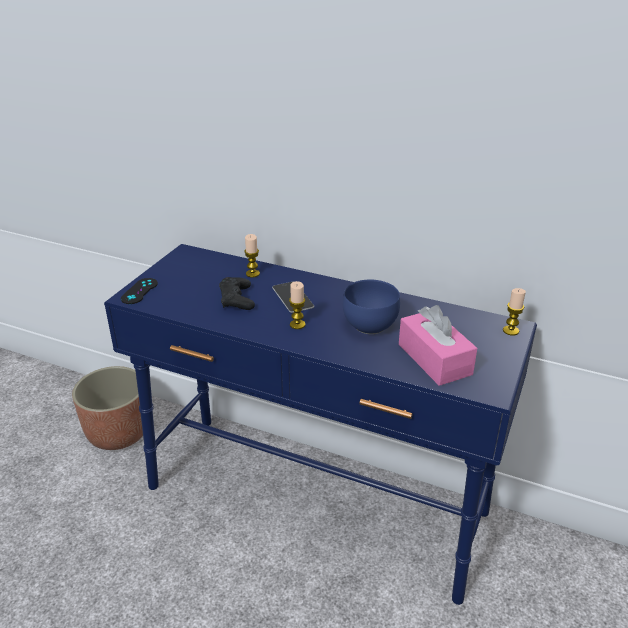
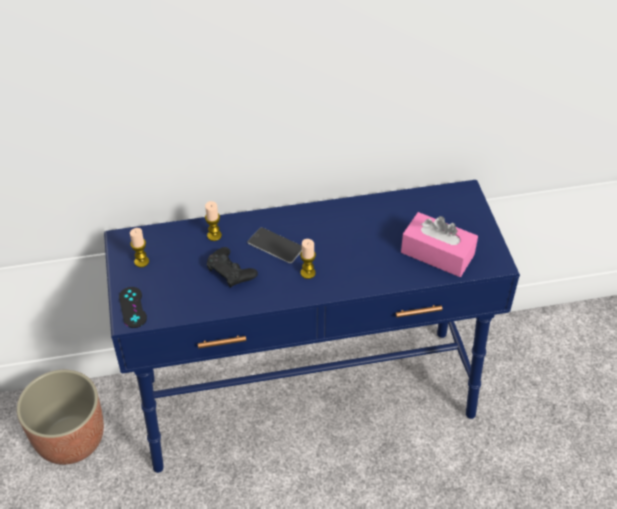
camera: 35 degrees left, 15 degrees up
blue bowl [343,280,400,334] -> none
candle [503,288,526,336] -> candle moved to [130,228,149,267]

